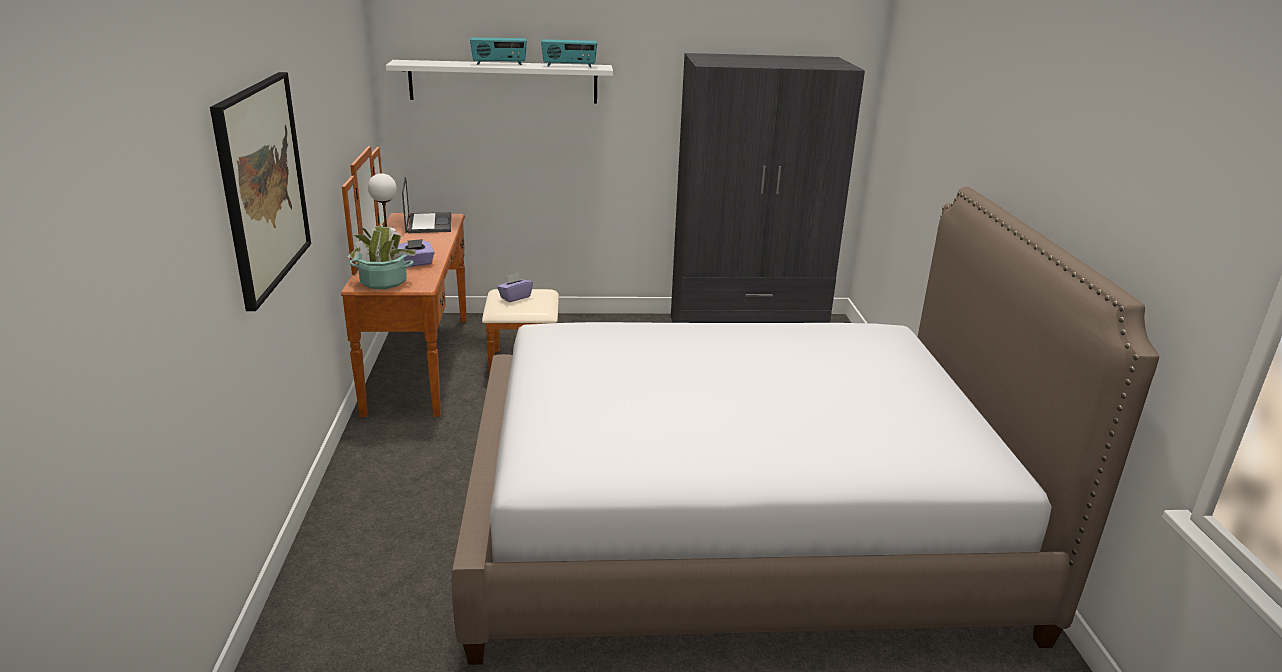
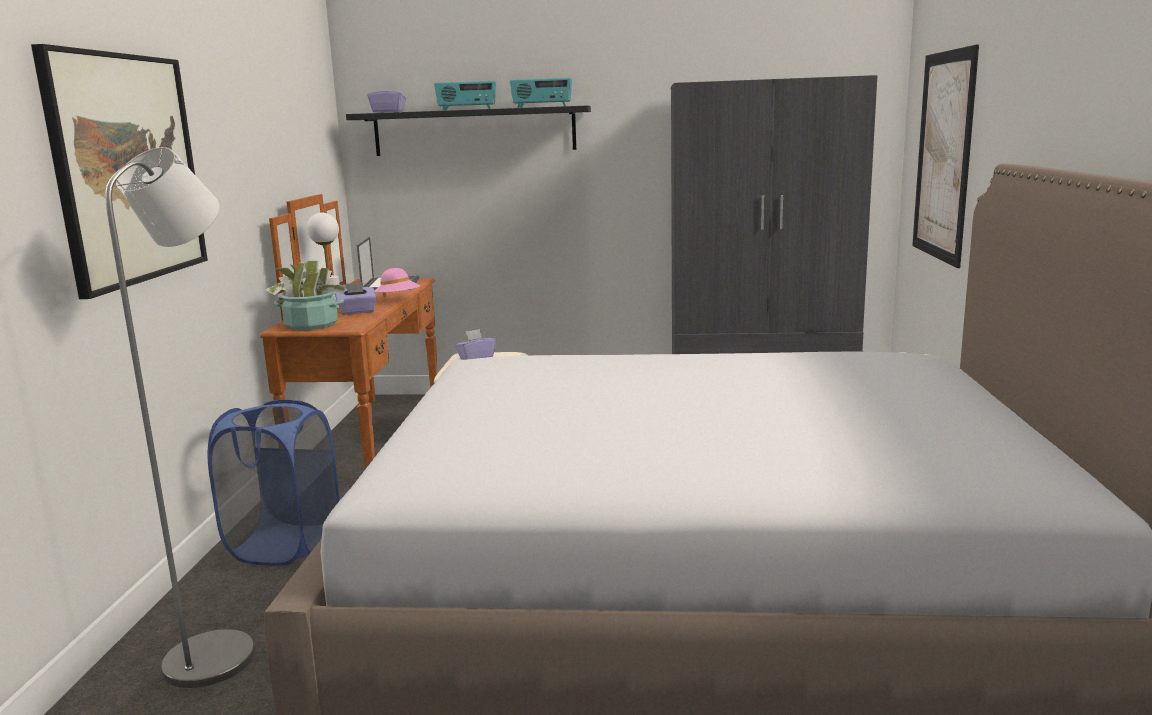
camera: 10 degrees right, 10 degrees down
white shelf [386,60,613,104] -> black shelf [346,105,591,156]
none -> grey floor lamp [105,147,255,688]
none -> blue laundry basket [207,399,339,566]
none -> purple tissue box [367,85,406,113]
none -> pink hat [374,268,421,298]
none -> picture [912,44,979,268]

